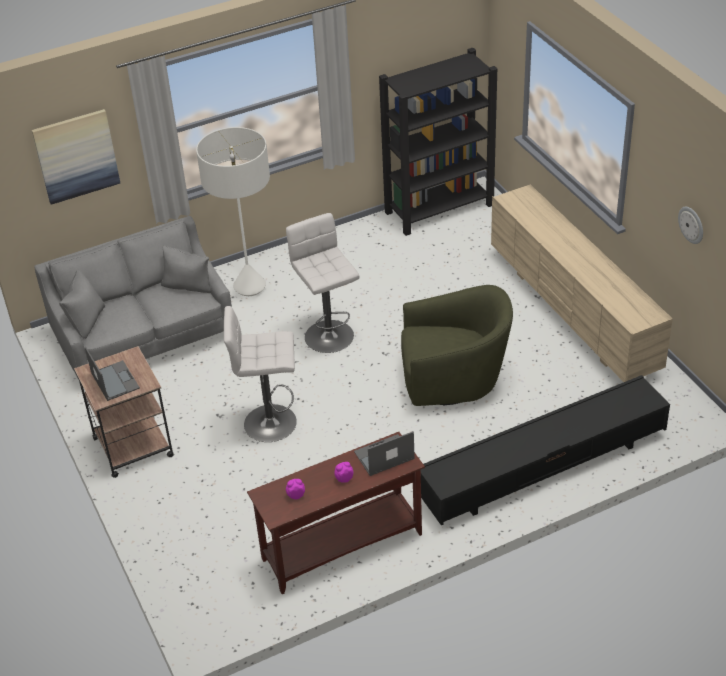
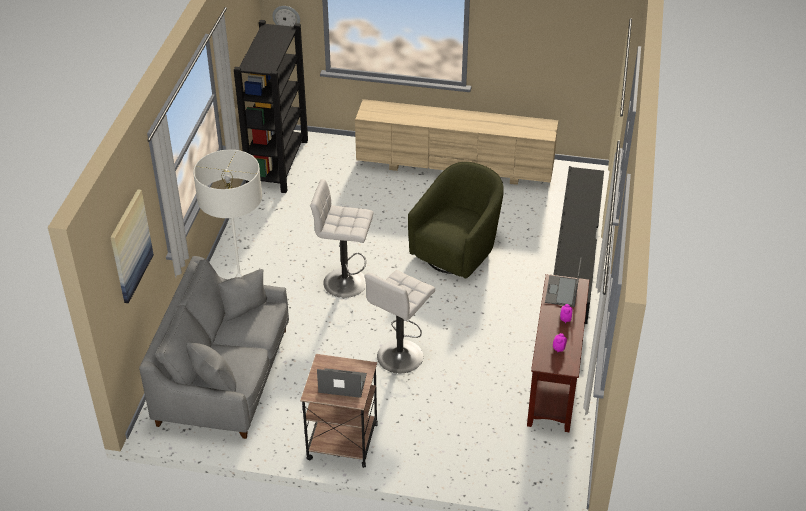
camera: 55 degrees left, 0 degrees up
wall clock [678,207,703,244] -> wall clock moved to [272,6,300,27]

